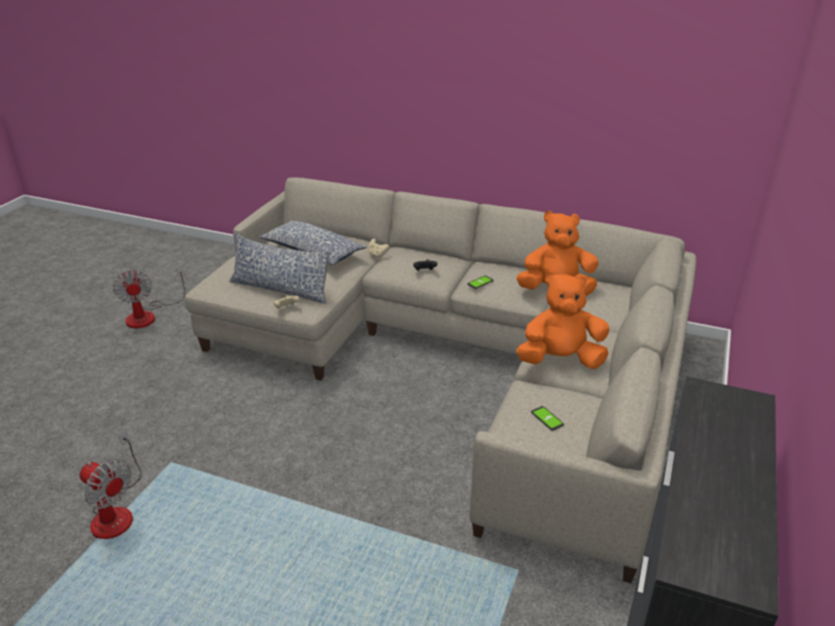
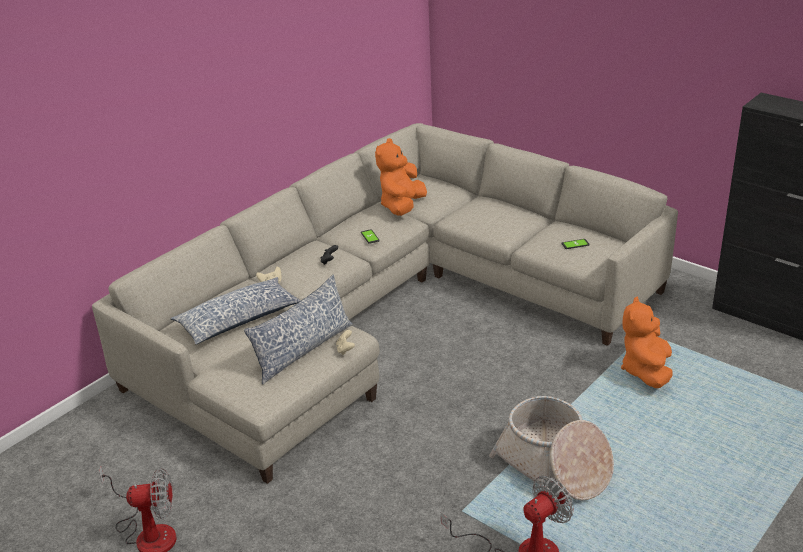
camera: 70 degrees left, 0 degrees up
orange plush toy [516,271,609,369] -> orange plush toy moved to [621,297,673,388]
none -> basket [489,396,614,500]

